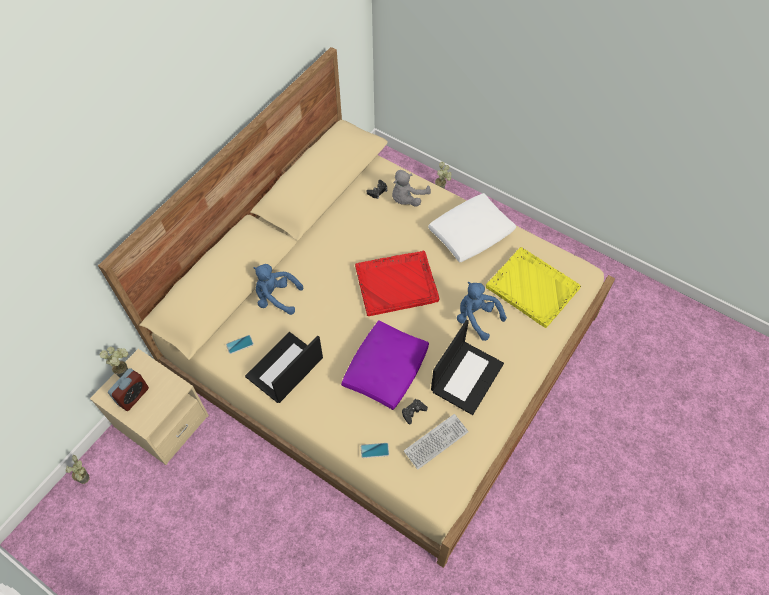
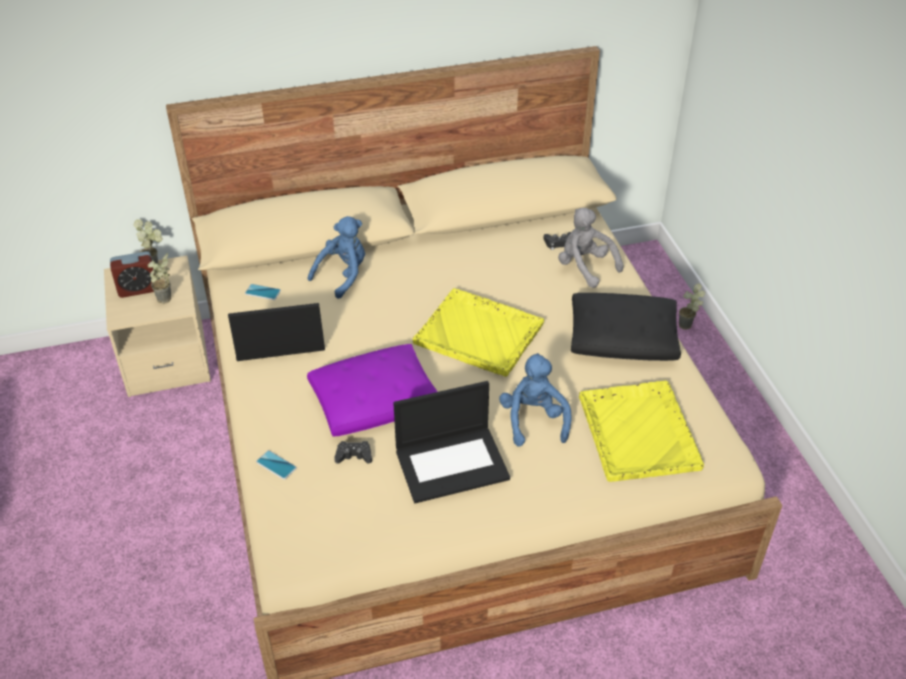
camera: 40 degrees right, 15 degrees down
potted plant [66,455,90,484] -> potted plant moved to [148,253,171,304]
blue plush toy [254,264,303,315] -> blue plush toy turned 75 degrees clockwise [307,216,365,299]
red tray [355,251,440,316] -> yellow tray [413,288,544,377]
grey plush toy [392,170,431,207] -> grey plush toy turned 60 degrees clockwise [558,208,624,288]
keyboard [404,414,469,470] -> none
white pillow [428,193,516,263] -> black pillow [571,293,681,361]

